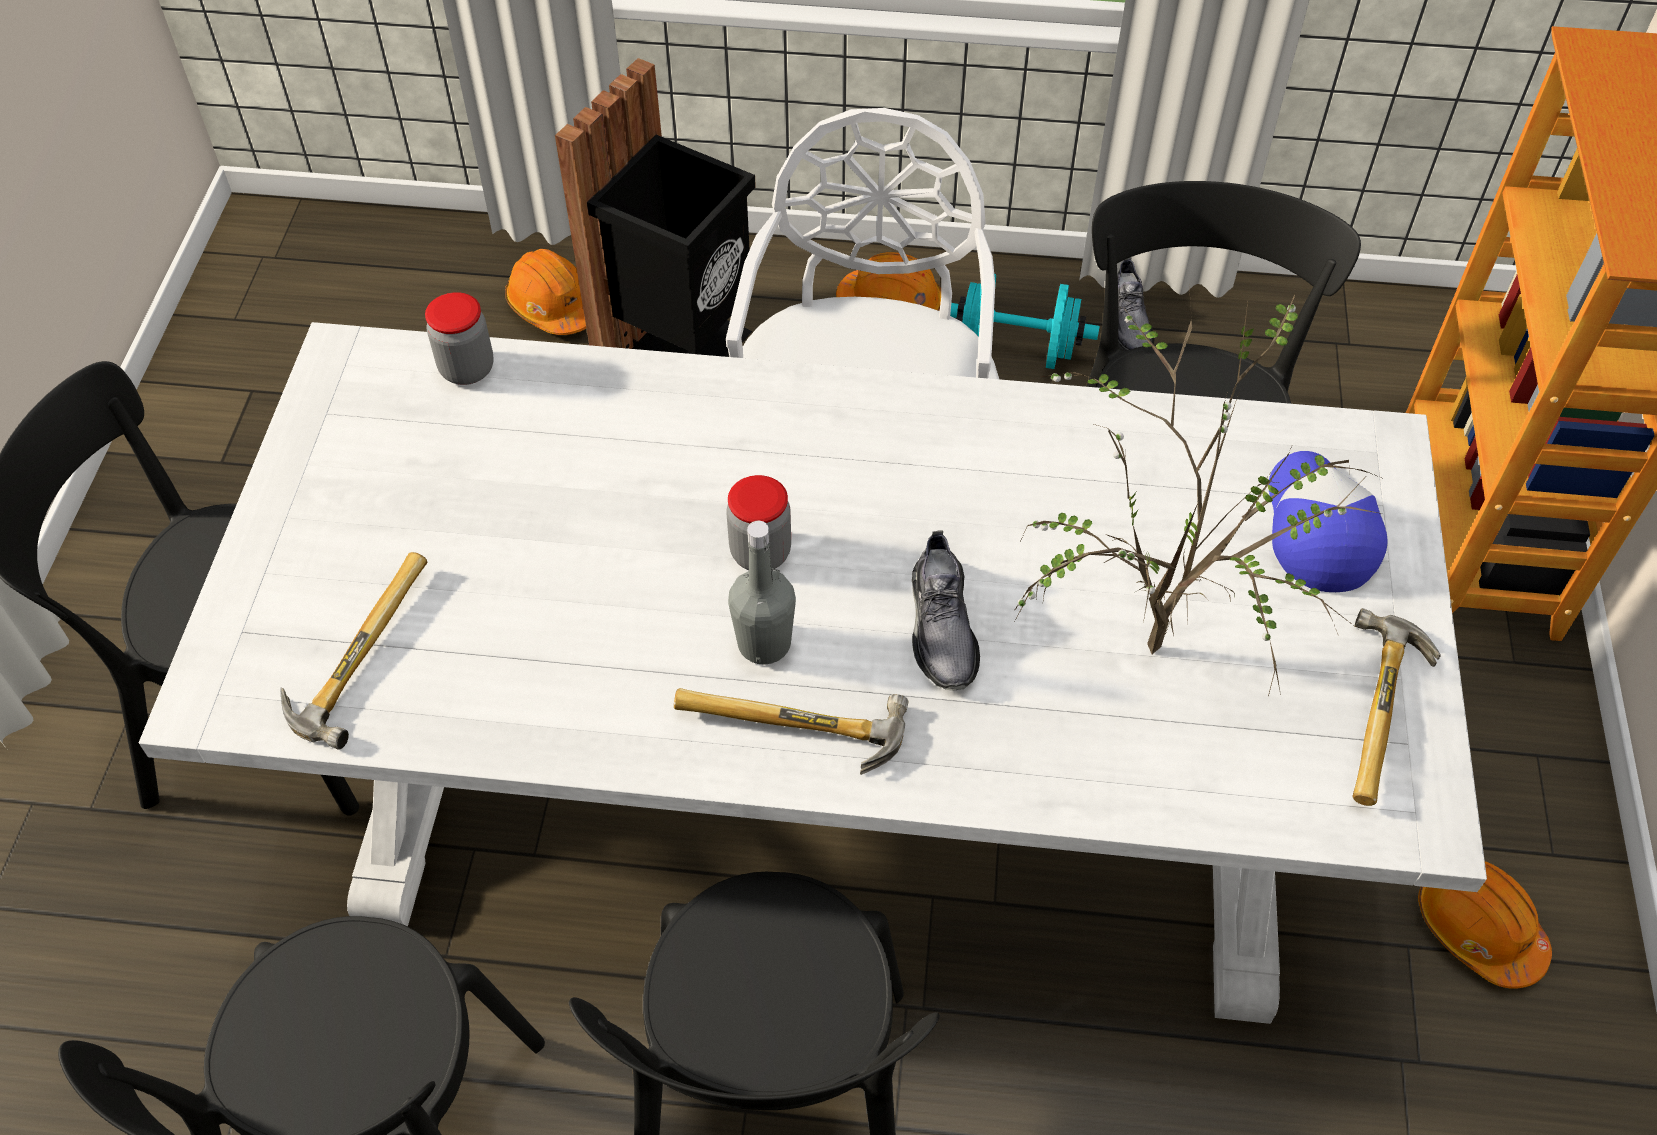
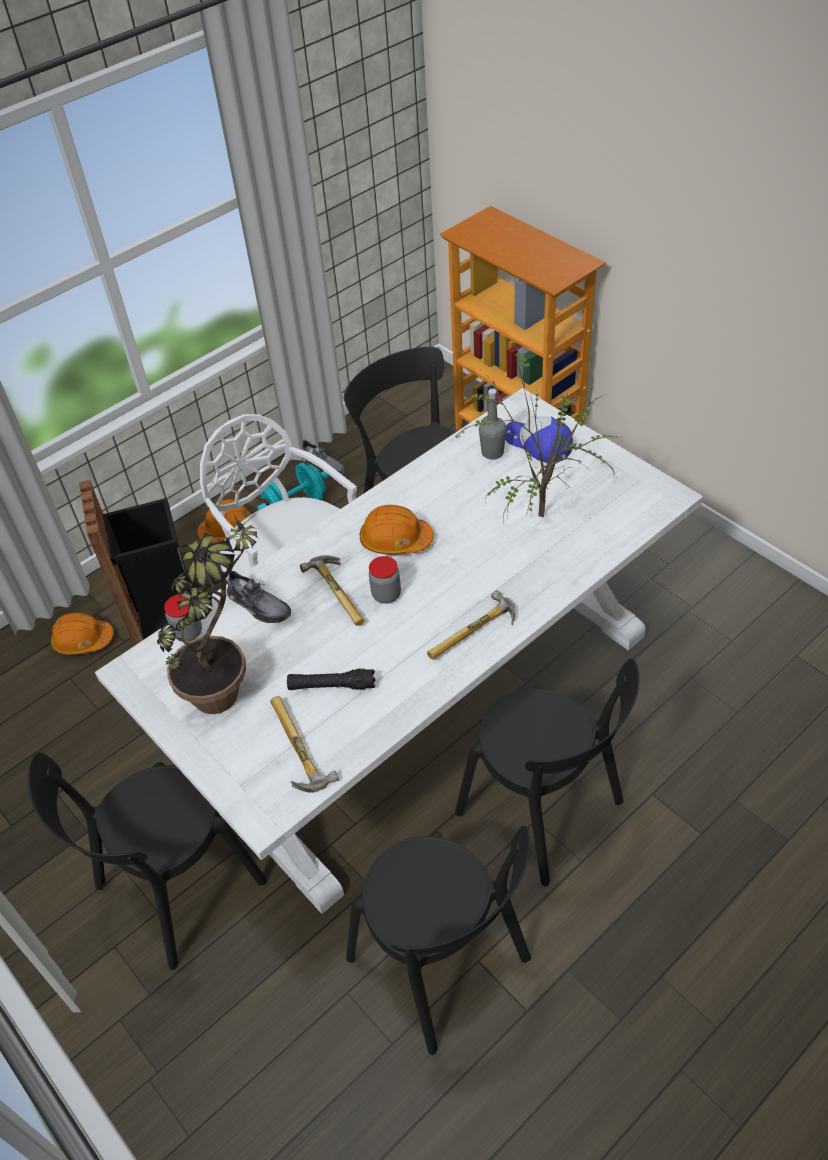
camera: 45 degrees left, 5 degrees down
grey bottle [728,521,796,664] -> grey bottle moved to [479,388,506,460]
grey shoe [912,531,980,690] -> grey shoe moved to [227,570,291,623]
hammer [1353,608,1441,806] -> hammer moved to [300,555,365,626]
orange hard hat [1418,861,1552,989] -> orange hard hat moved to [360,505,434,555]
none -> potted plant [157,511,259,714]
none -> black flashlight [287,668,375,690]

